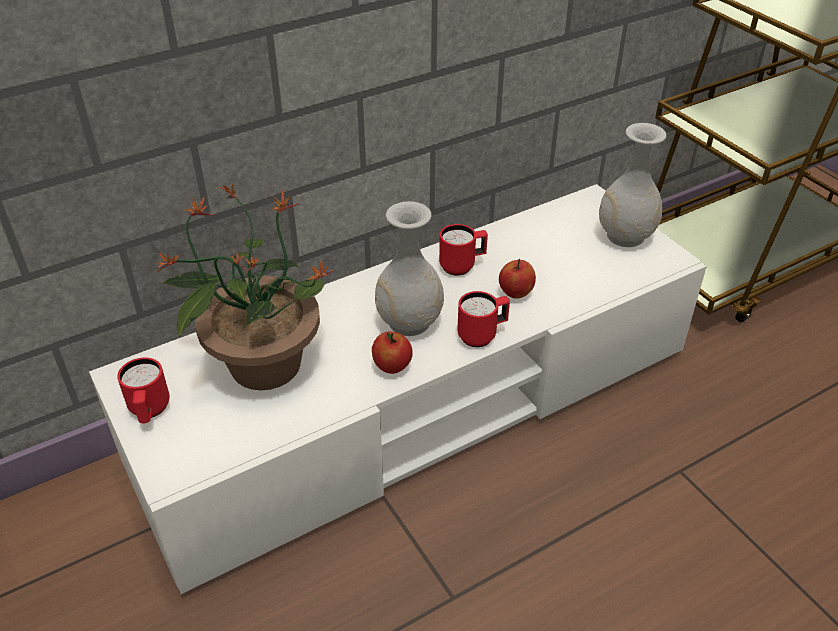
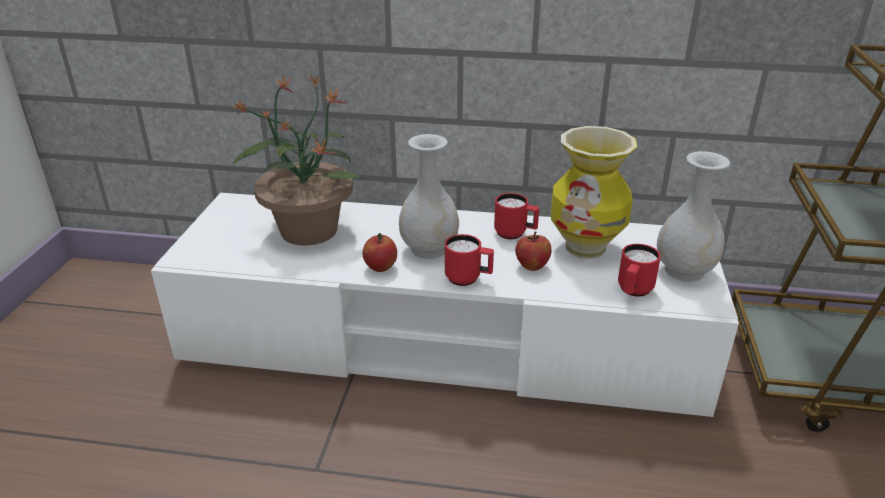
camera: 40 degrees right, 10 degrees down
red mug [117,357,170,423] -> red mug moved to [618,244,661,297]
none -> vase [551,126,638,259]

